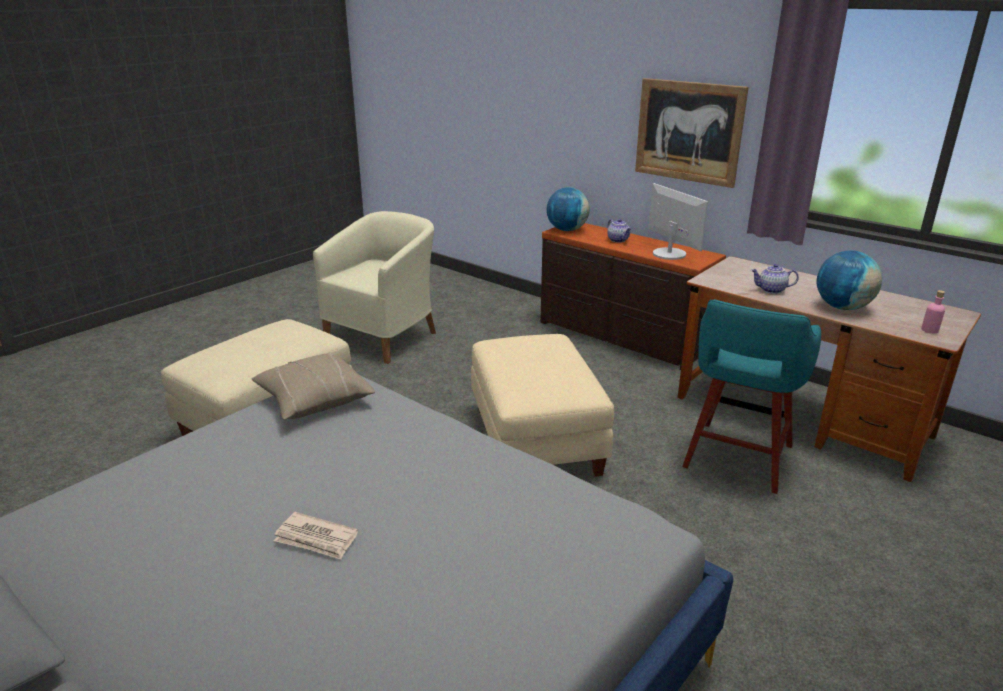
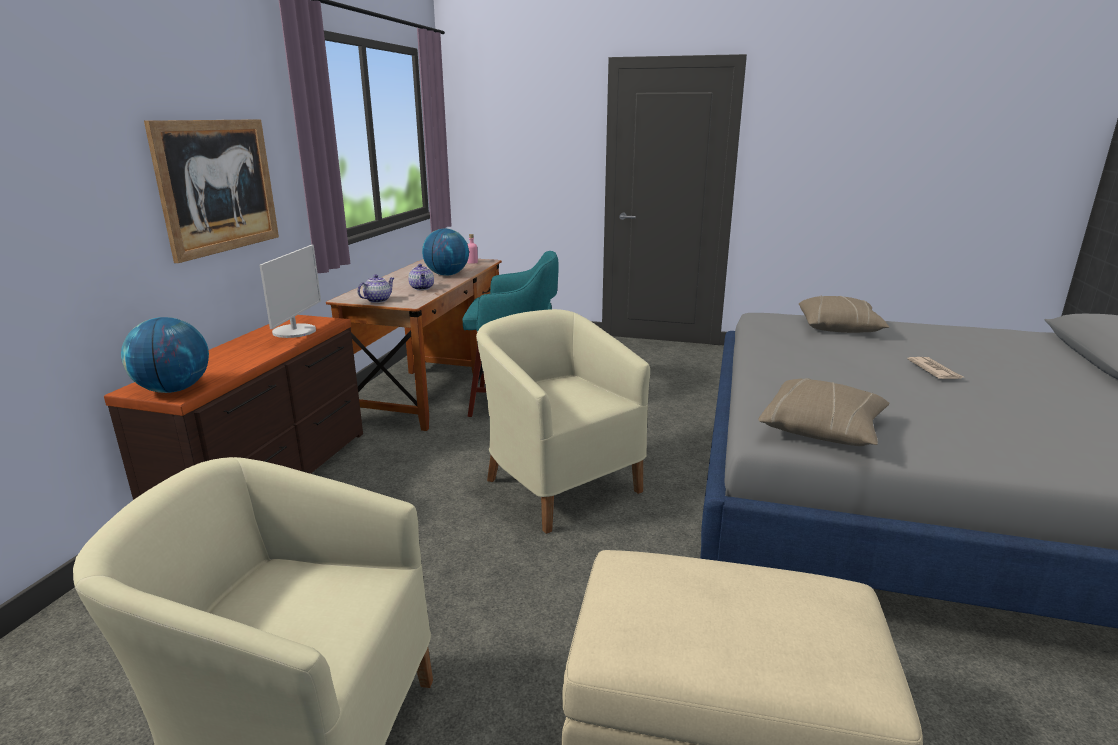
camera: 115 degrees left, 5 degrees down
beige ottoman [471,334,614,477] -> beige armchair [476,309,650,534]
teapot [607,219,631,243] -> teapot moved to [357,274,394,303]
monitor [648,183,708,260] -> monitor turned 150 degrees clockwise [259,245,321,338]
none -> beige pillow [799,296,889,333]

